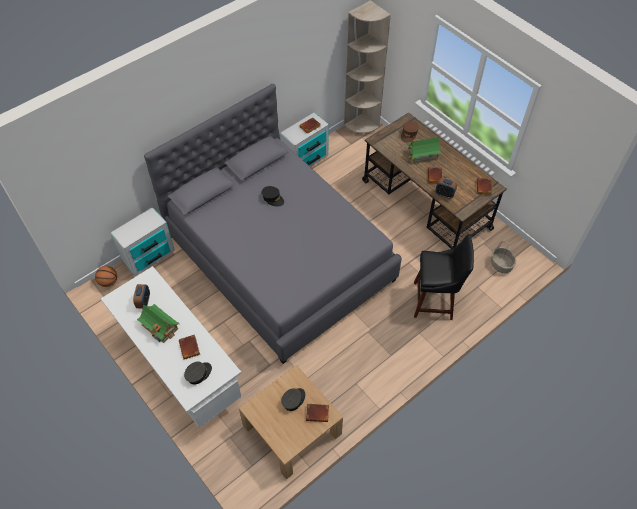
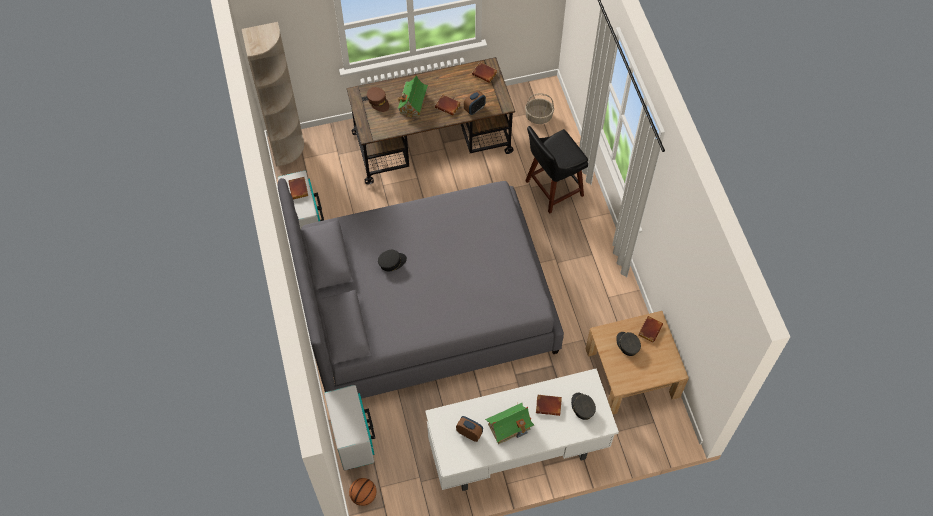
camera: 65 degrees left, 5 degrees up
black chair [414,234,474,320] -> black chair turned 150 degrees counterclockwise [525,126,588,213]

